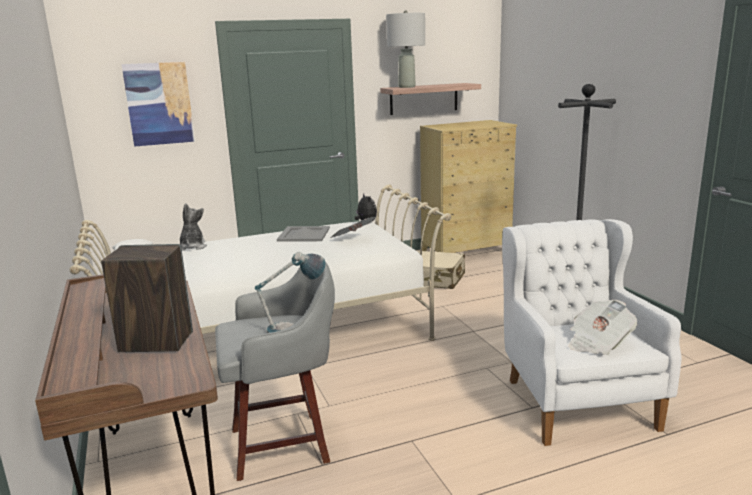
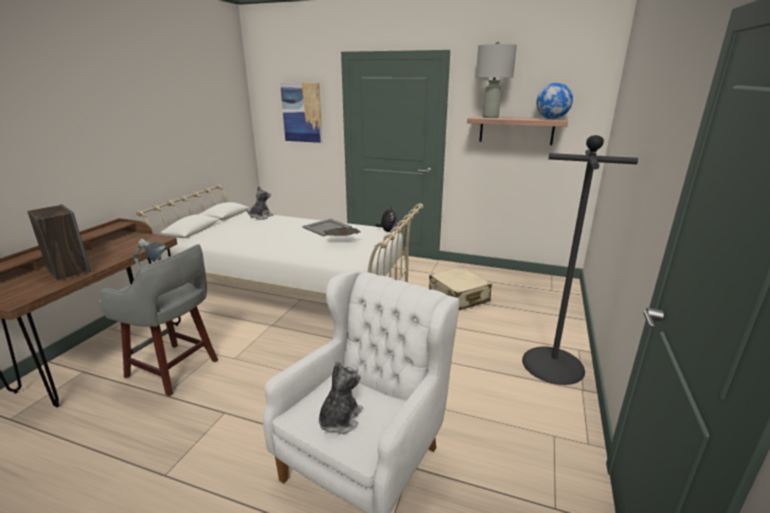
camera: 40 degrees right, 5 degrees up
beige dresser [420,120,517,253] -> none
newspaper [568,300,637,355] -> plush toy [319,361,363,434]
none -> globe [536,83,573,119]

